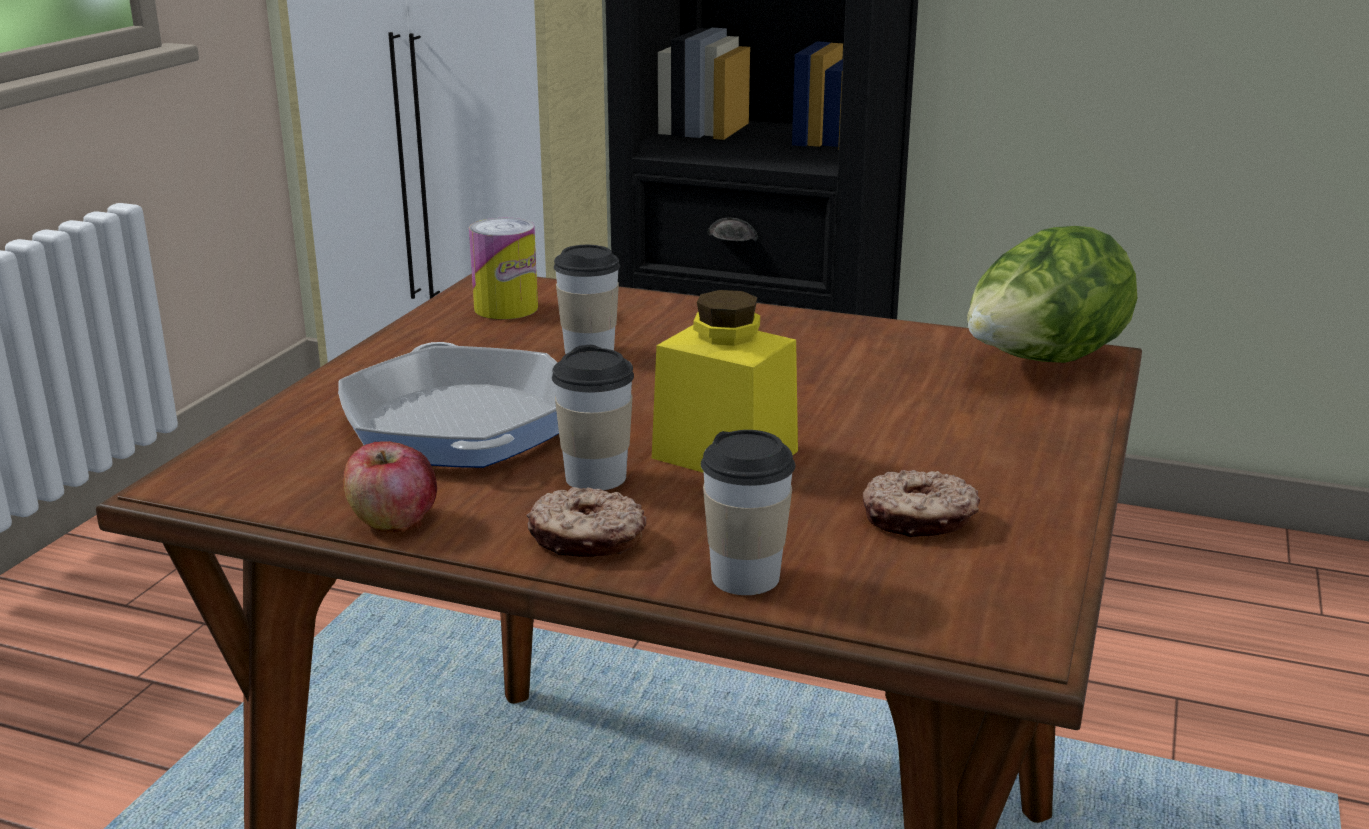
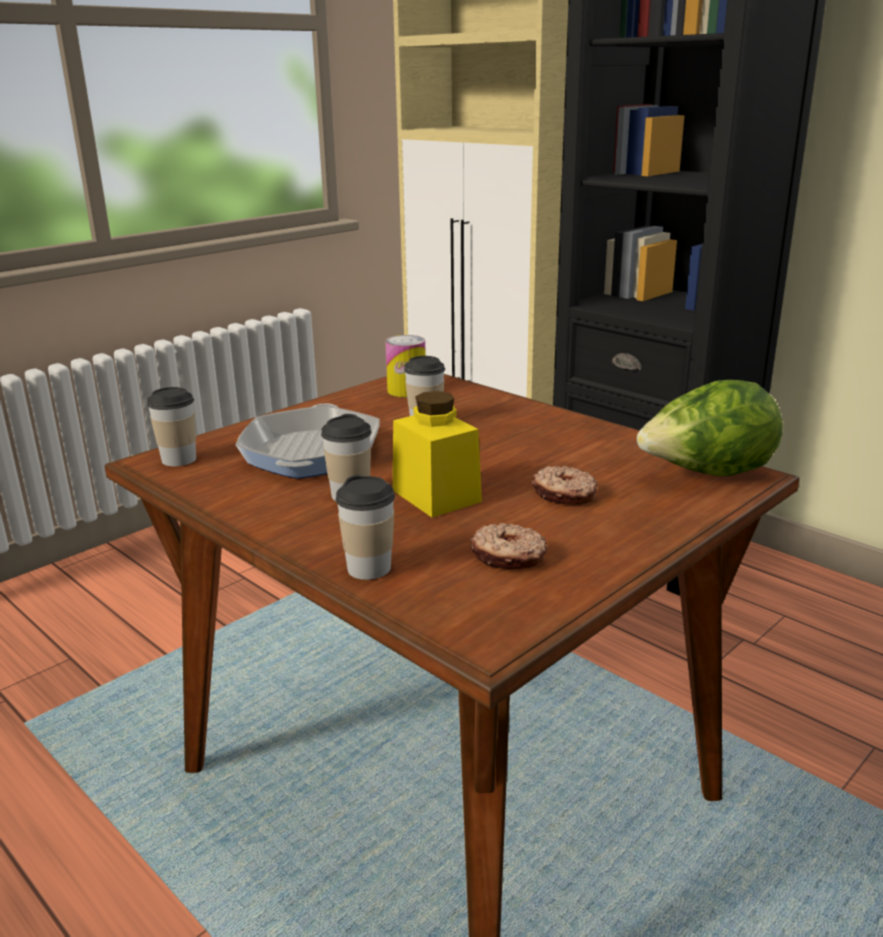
camera: 25 degrees right, 0 degrees up
apple [343,441,437,533] -> none
donut [526,487,646,557] -> donut moved to [532,466,598,505]
none -> cup [147,387,196,466]

